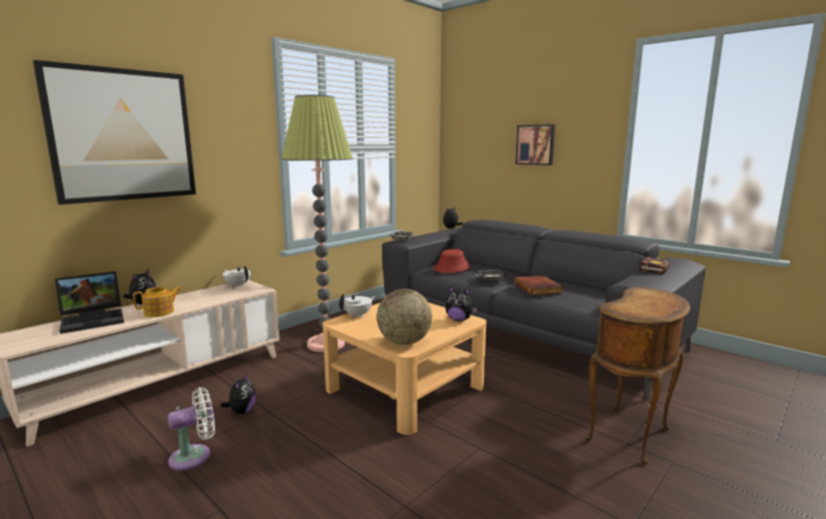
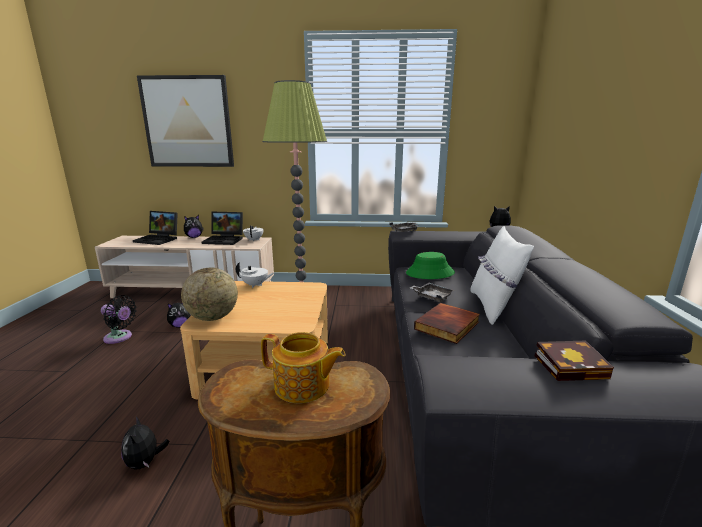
camera: 50 degrees right, 5 degrees up
teapot [133,287,181,317] -> teapot moved to [261,332,346,403]
white fan [168,387,215,471] -> black fan [101,295,137,344]
red hat [434,249,471,273] -> green hat [406,252,455,279]
plush toy [445,286,477,321] -> plush toy moved to [121,416,170,469]
picture [516,124,555,165] -> none
none -> laptop [202,212,243,245]
none -> white pillow [470,226,534,325]

